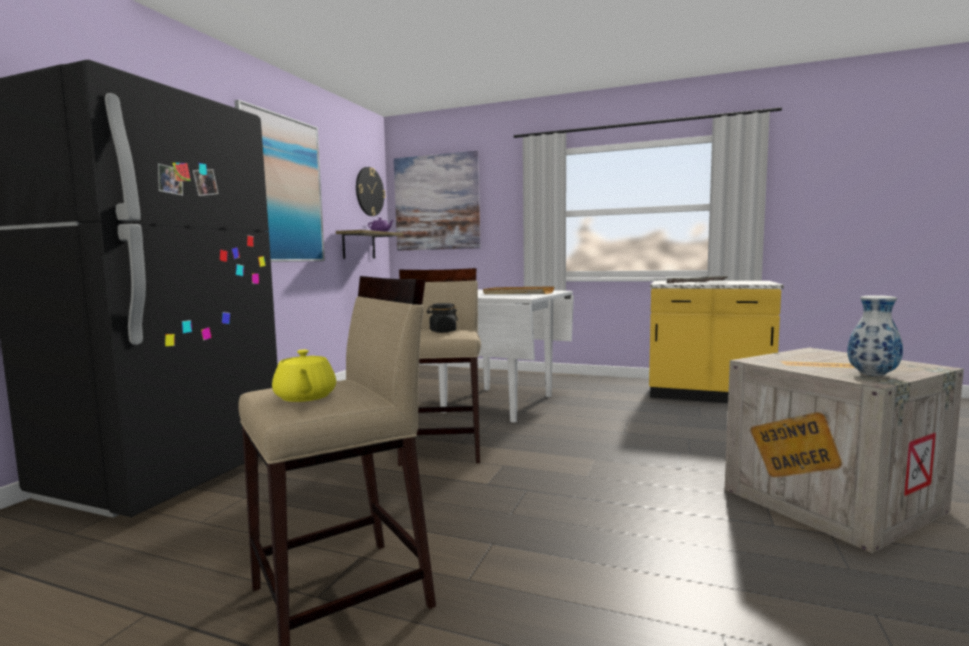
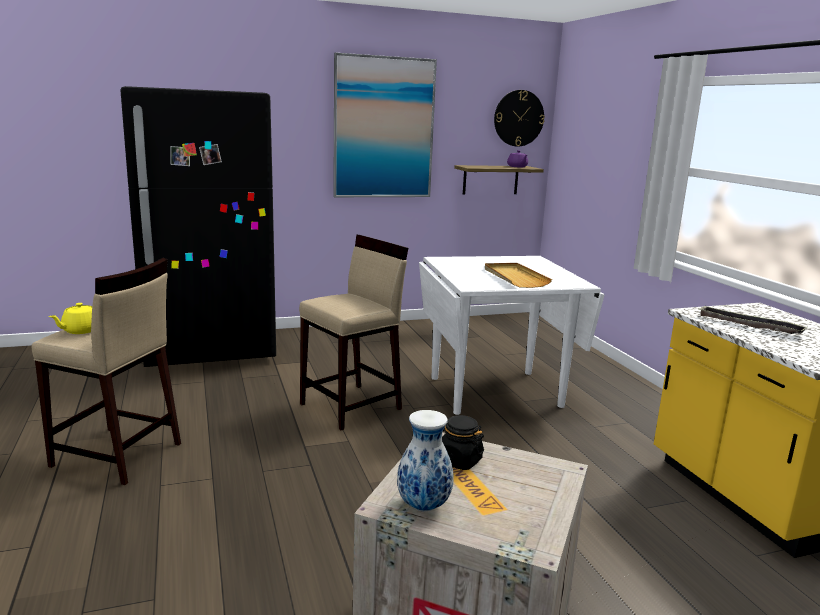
camera: 50 degrees right, 10 degrees up
picture [394,151,480,250] -> none
black jar [427,303,458,333] -> black jar moved to [442,415,484,470]

